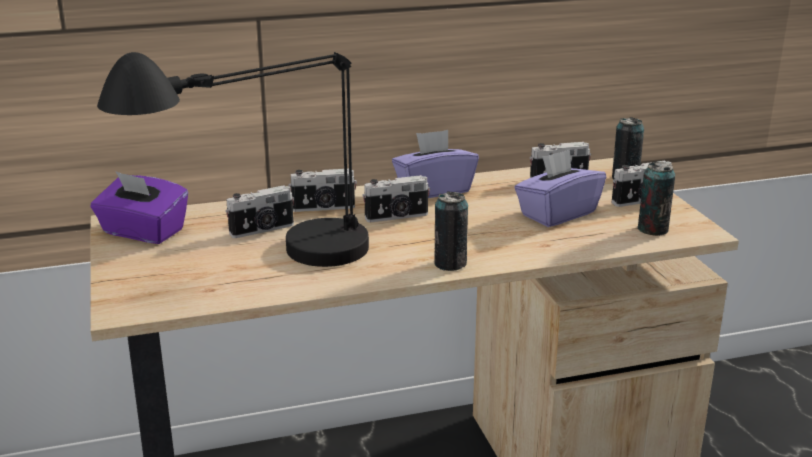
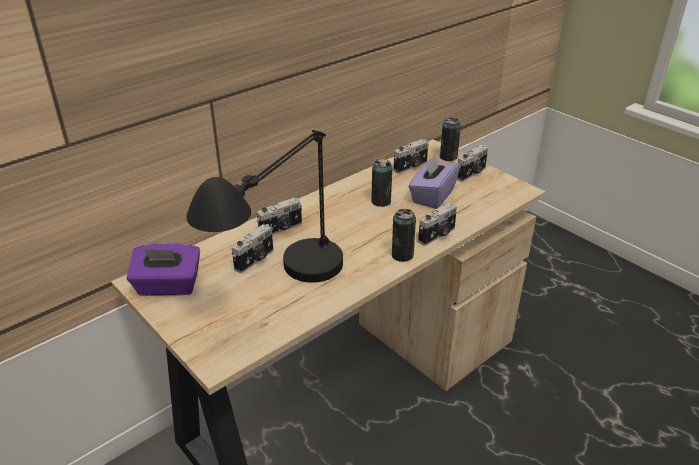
camera: 25 degrees left, 10 degrees up
camera [362,175,430,222] -> camera moved to [418,203,457,246]
purple tissue box [392,130,479,198] -> none
can [637,162,675,236] -> can moved to [371,159,392,207]

